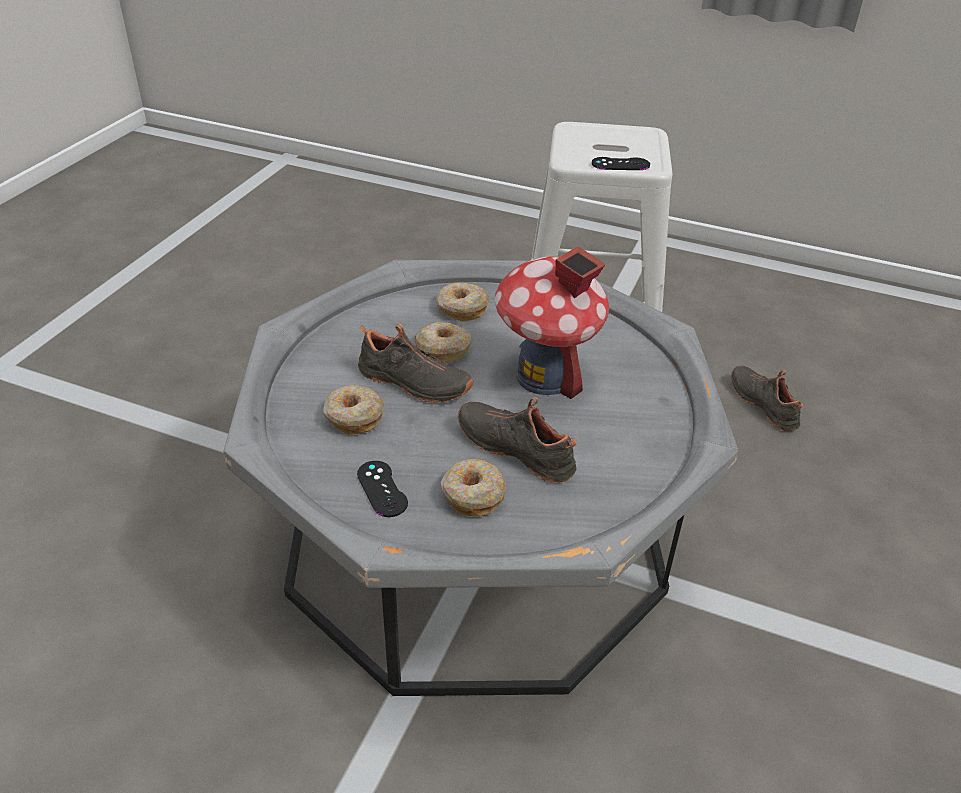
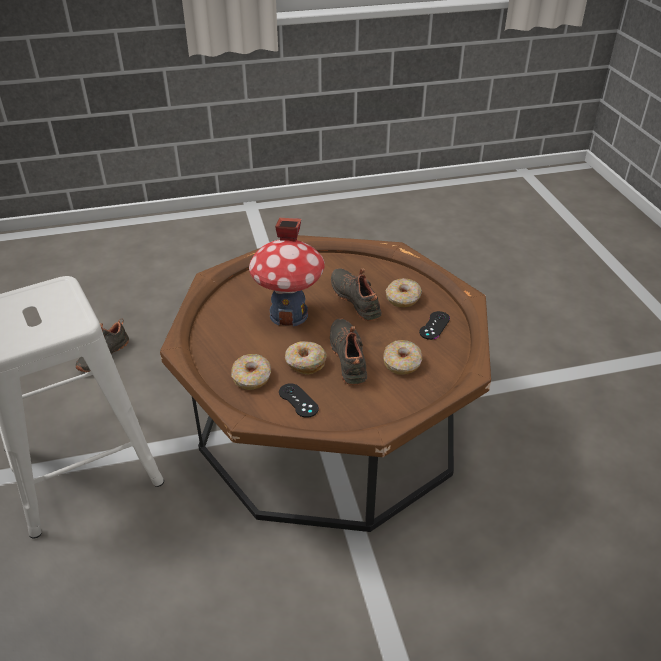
camera: 125 degrees left, 0 degrees up
grey coffee table [223,260,739,696] -> brown coffee table [160,235,491,532]
black shoe [458,397,577,483] -> black shoe turned 150 degrees clockwise [331,268,382,321]
black game controller [592,157,650,170] -> black game controller moved to [279,383,319,418]

